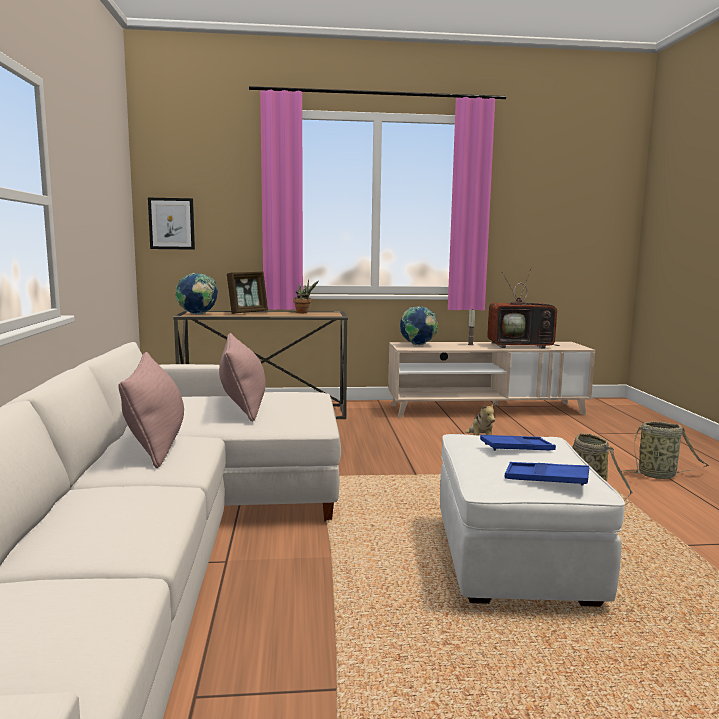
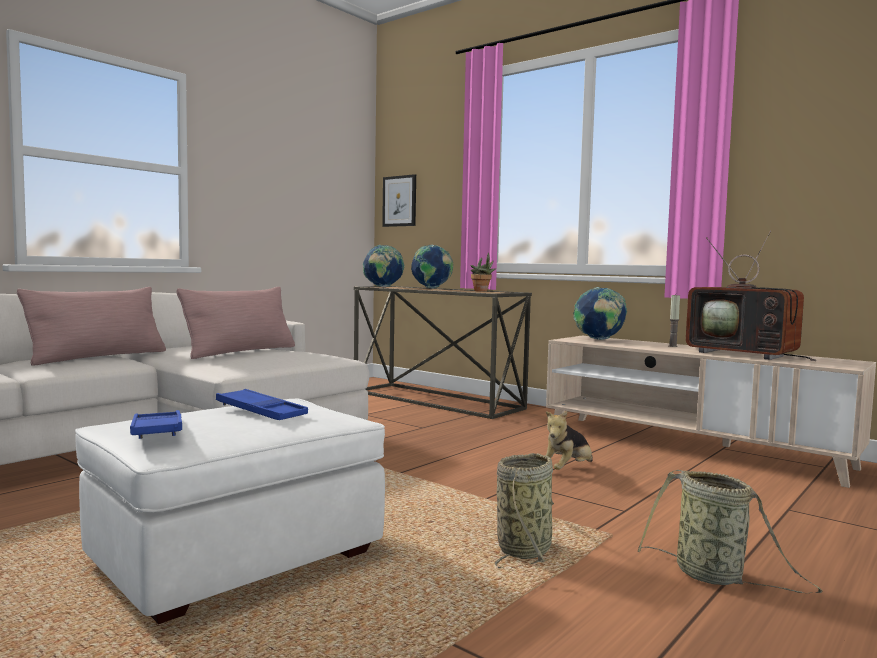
camera: 45 degrees right, 5 degrees down
picture frame [227,271,268,314] -> globe [411,245,453,288]

